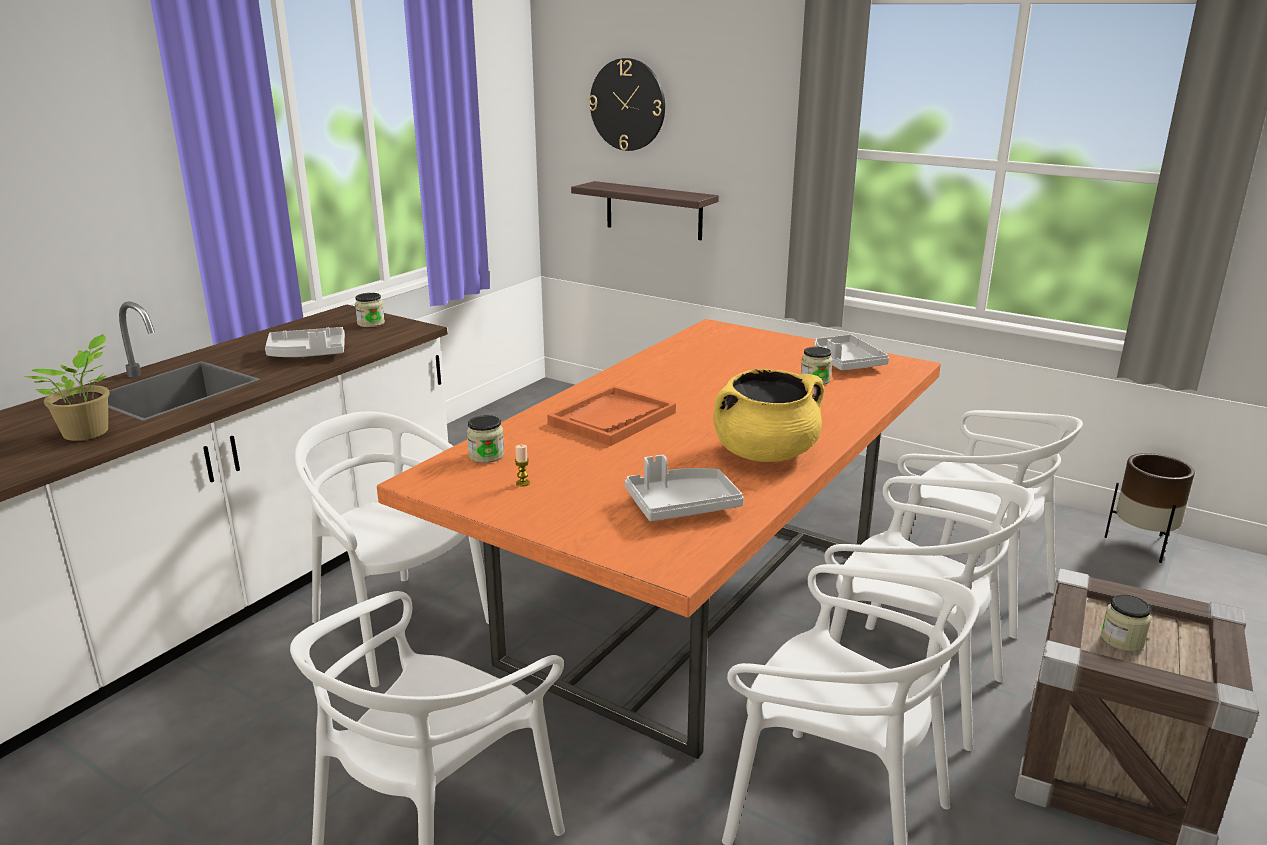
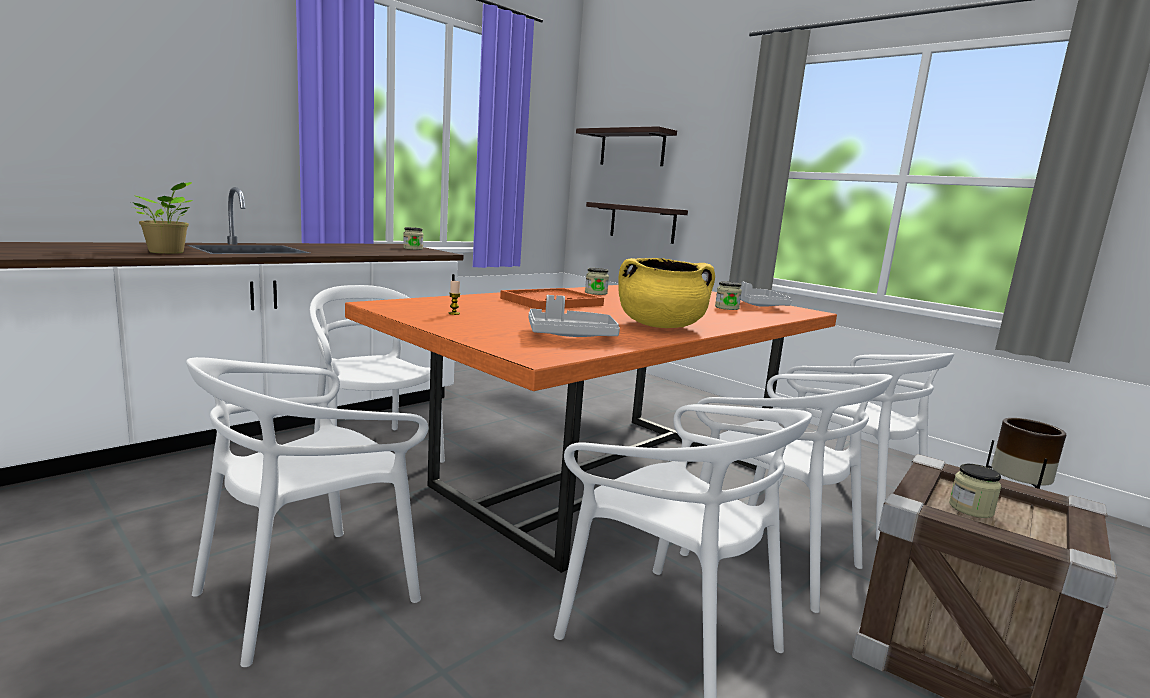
camera: 10 degrees right, 10 degrees down
grey tray [265,327,345,357] -> none
jar [467,415,504,463] -> jar moved to [585,268,609,295]
wall clock [589,58,665,151] -> shelf [576,126,677,166]

